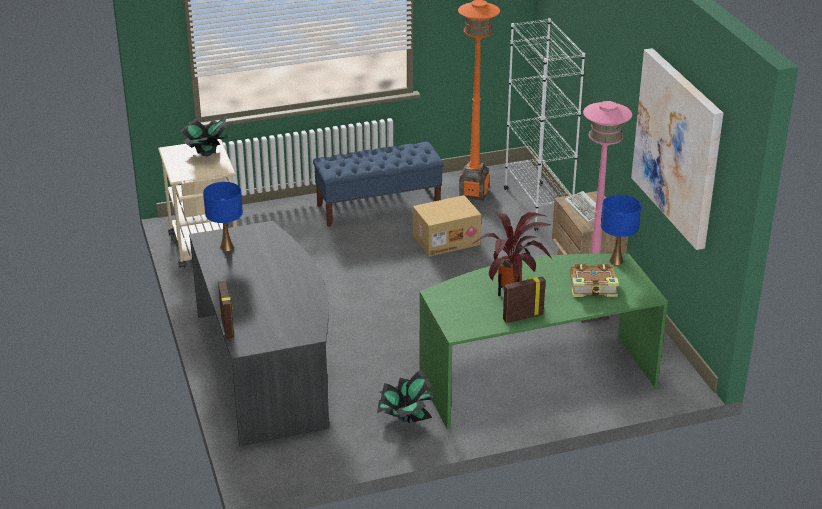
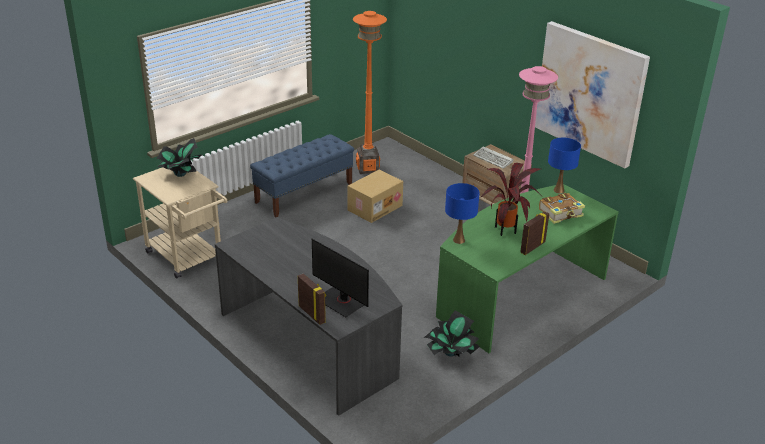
camera: 25 degrees left, 0 degrees up
blue table lamp [203,182,243,251] -> blue table lamp moved to [445,183,480,244]
white bookcase [504,18,585,231] -> none
none -> monitor [312,239,369,317]

